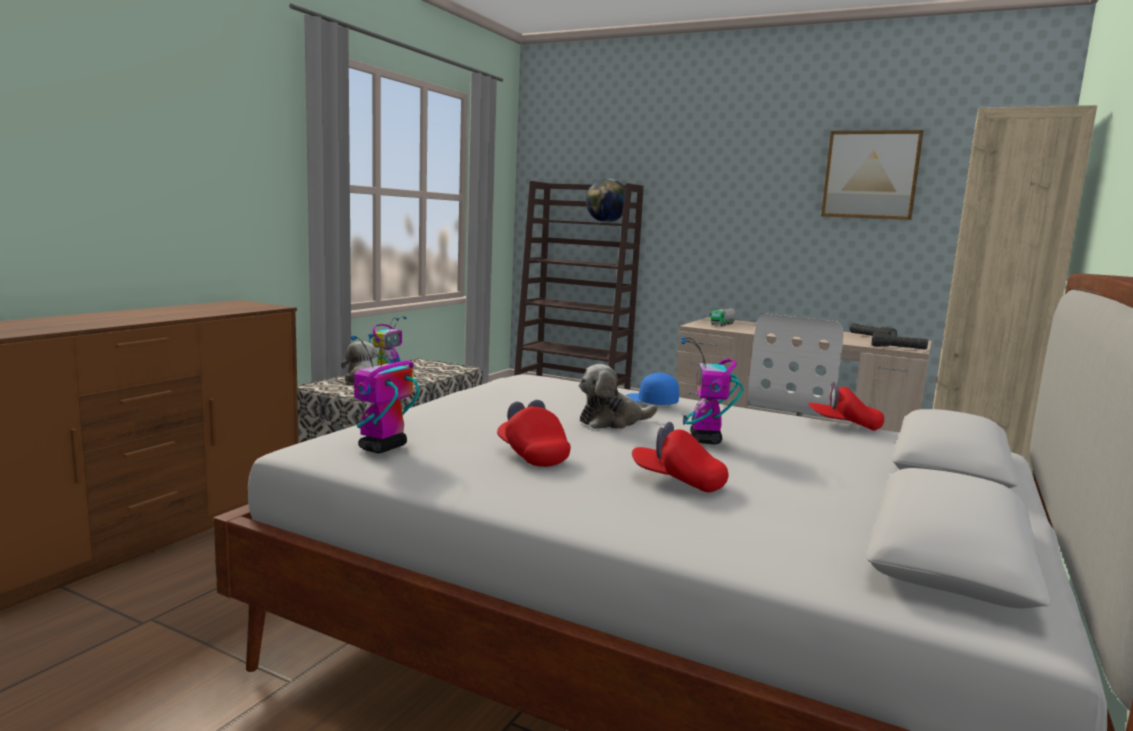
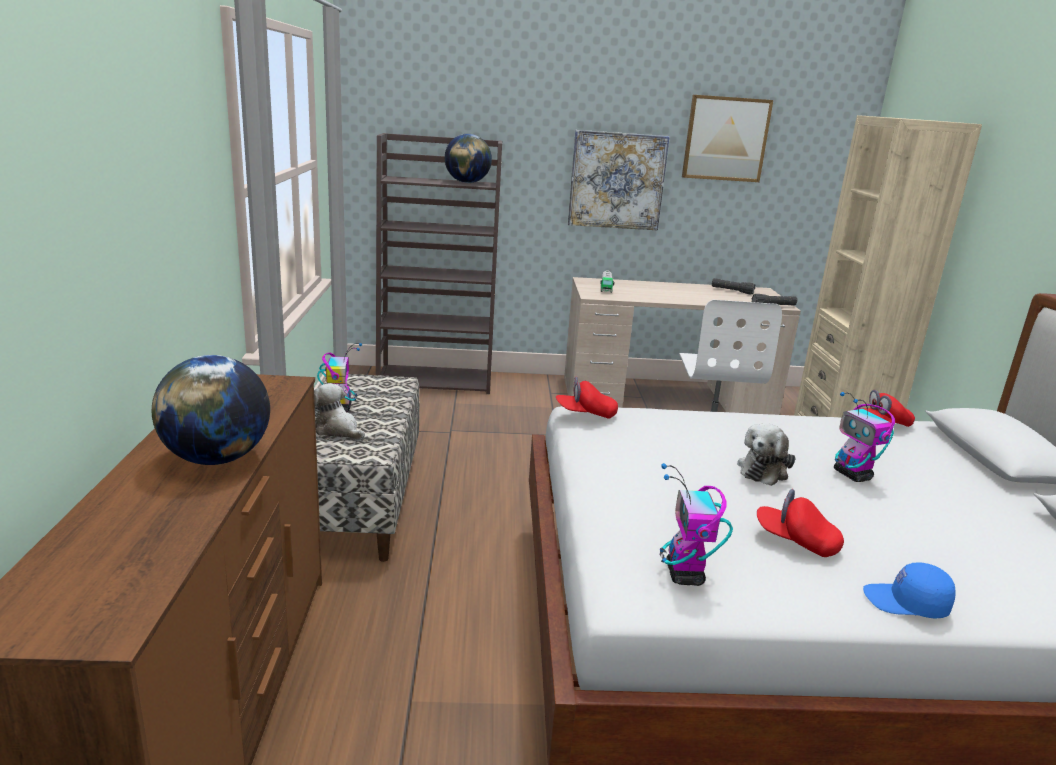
camera: 30 degrees left, 10 degrees up
blue cap [626,372,679,405] -> blue cap moved to [863,562,956,619]
red cap [632,422,728,492] -> red cap moved to [556,377,618,418]
none -> globe [152,355,270,465]
none -> picture [568,130,670,230]

